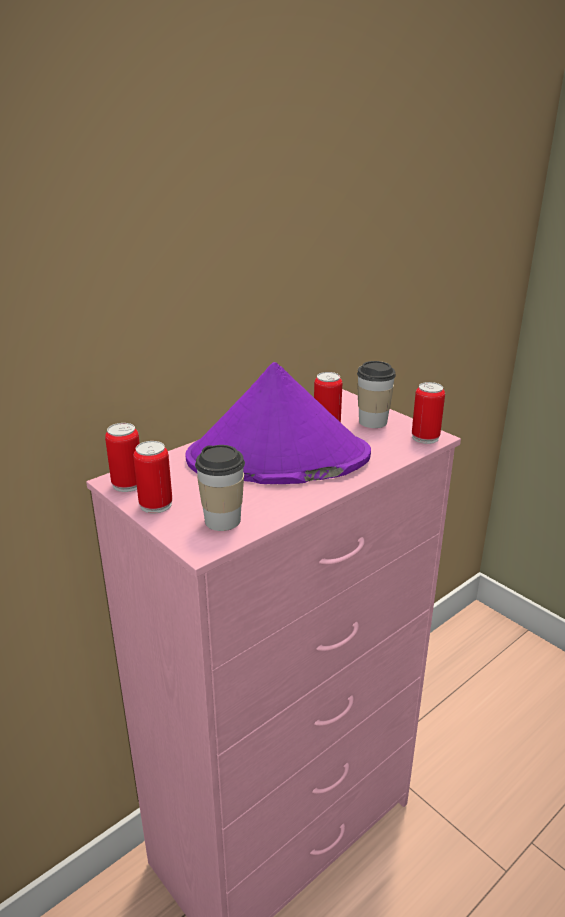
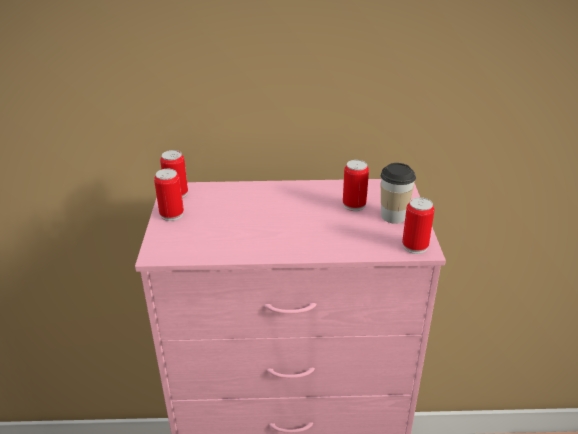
camera: 40 degrees right, 5 degrees up
purple hat [186,362,371,484] -> none
cup [195,445,245,531] -> none

